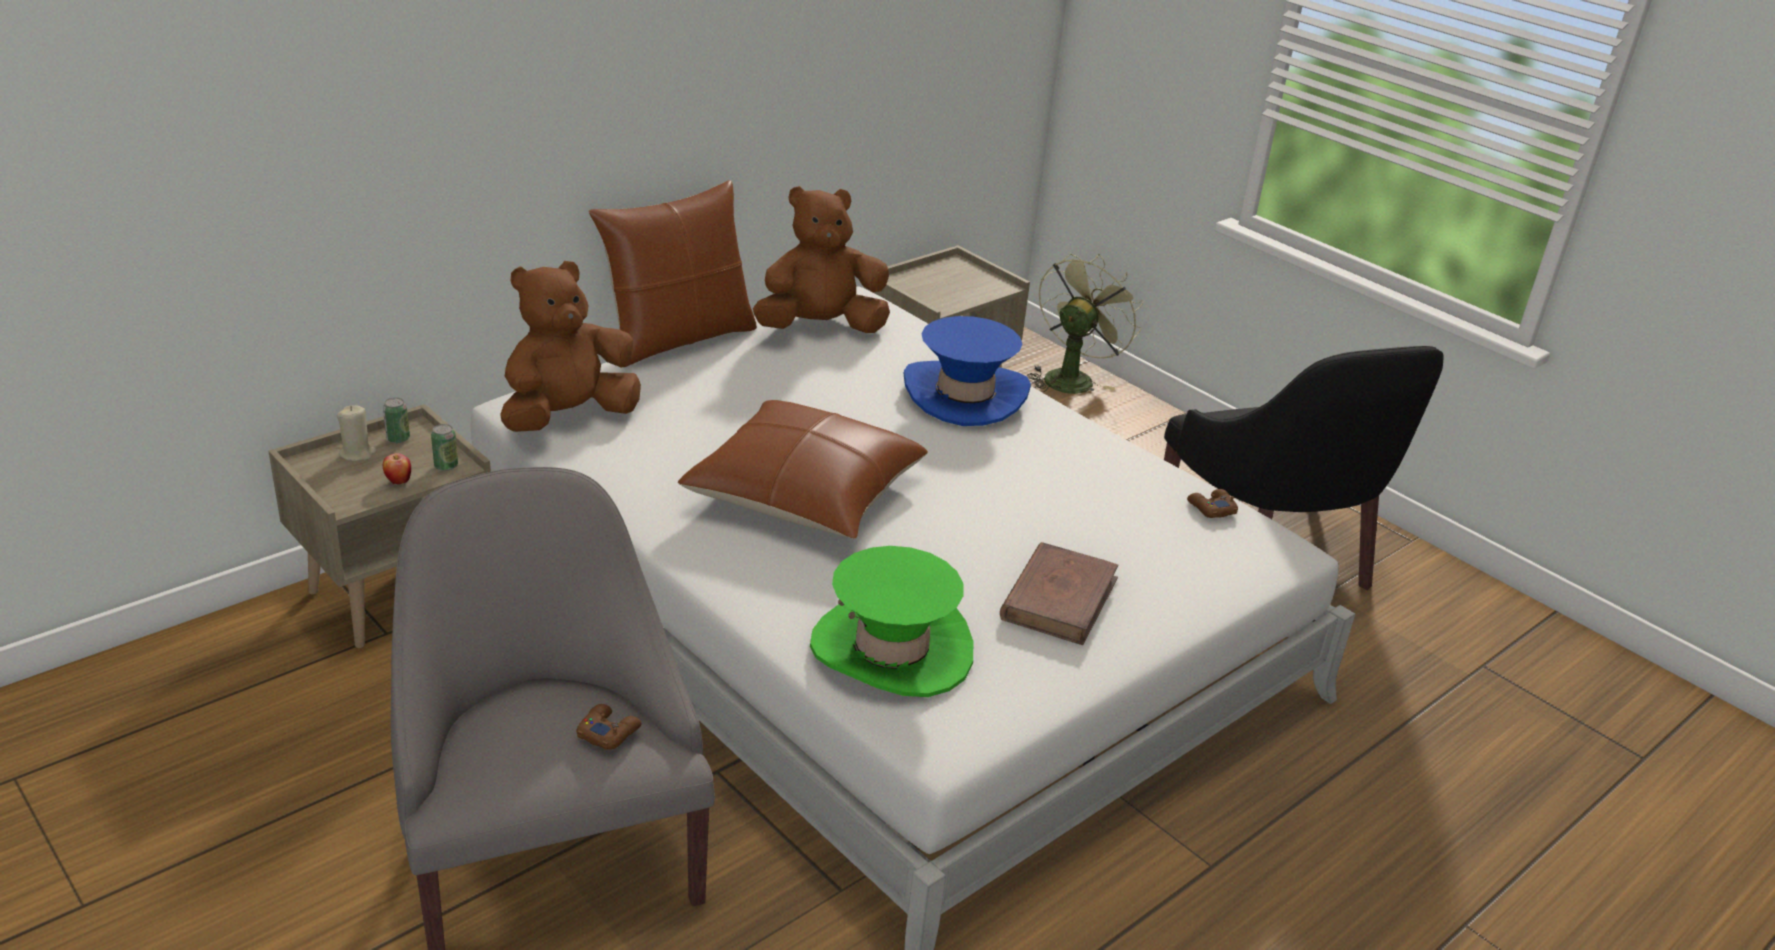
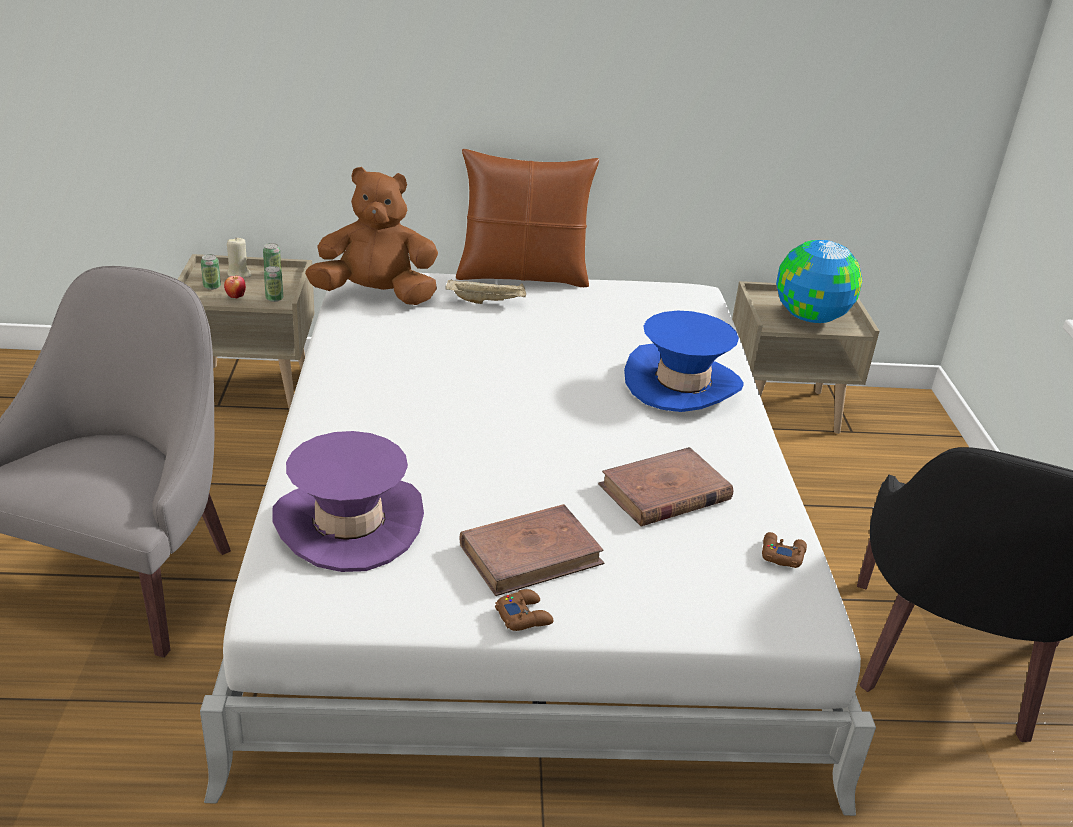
camera: 40 degrees right, 0 degrees up
brown game controller [576,704,641,750] -> brown game controller moved to [495,589,554,631]
brown pillow [678,400,928,539] -> none
brown plush toy [753,186,890,333] -> none
green hat [810,546,973,697] -> purple hat [272,431,424,572]
green fan [1027,254,1143,394] -> none
none -> can [201,254,221,290]
none -> beige tray [445,279,526,304]
none -> brown book [598,447,733,526]
none -> globe [776,240,862,323]

